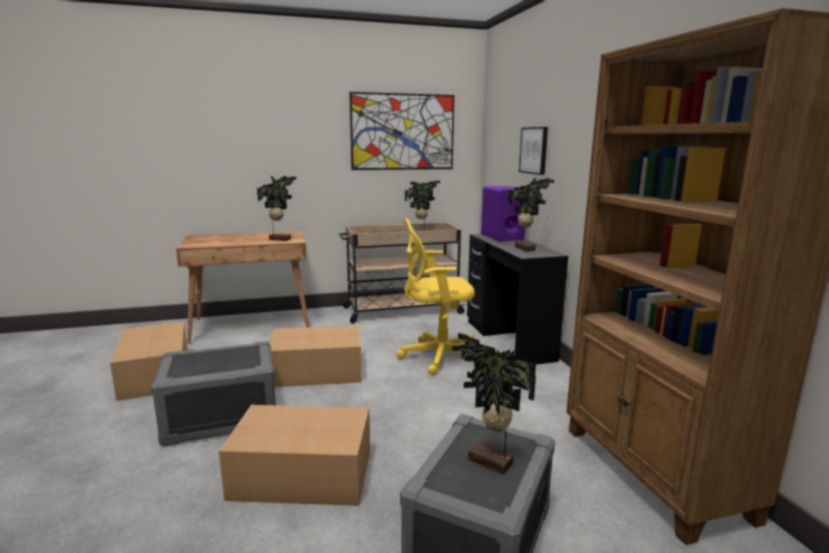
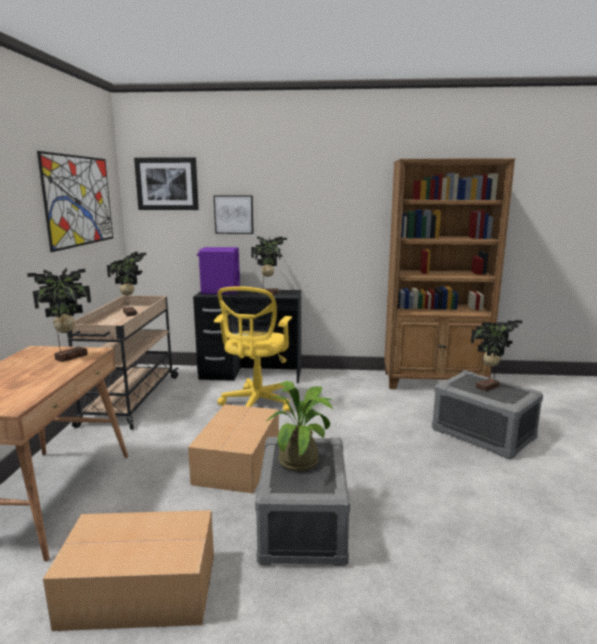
camera: 70 degrees left, 0 degrees up
cardboard box [219,405,370,506] -> none
none -> picture [134,157,199,210]
none -> potted plant [265,381,333,471]

